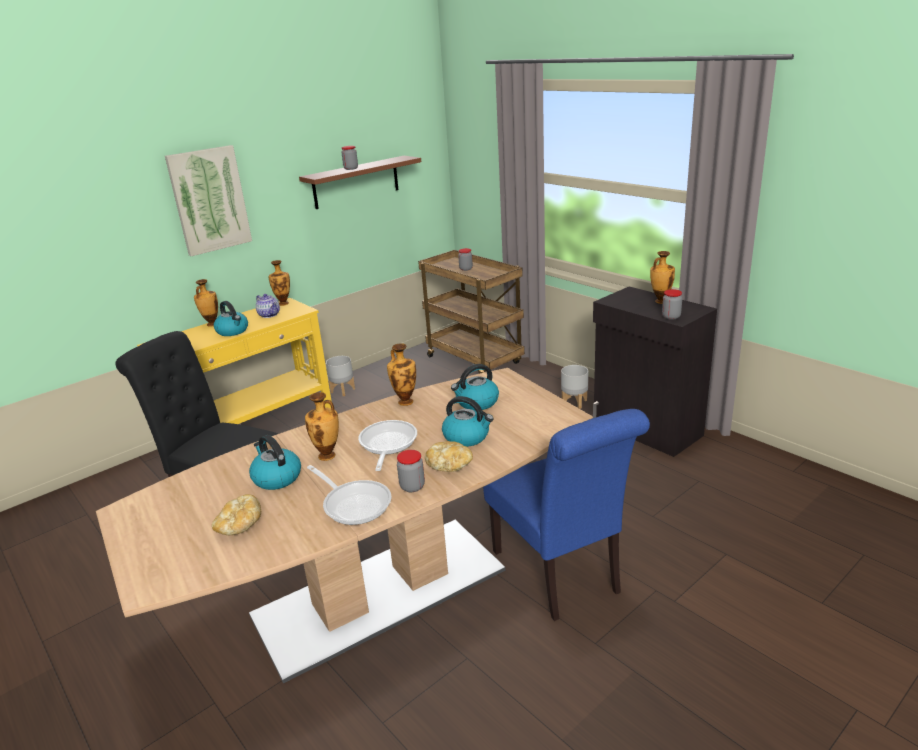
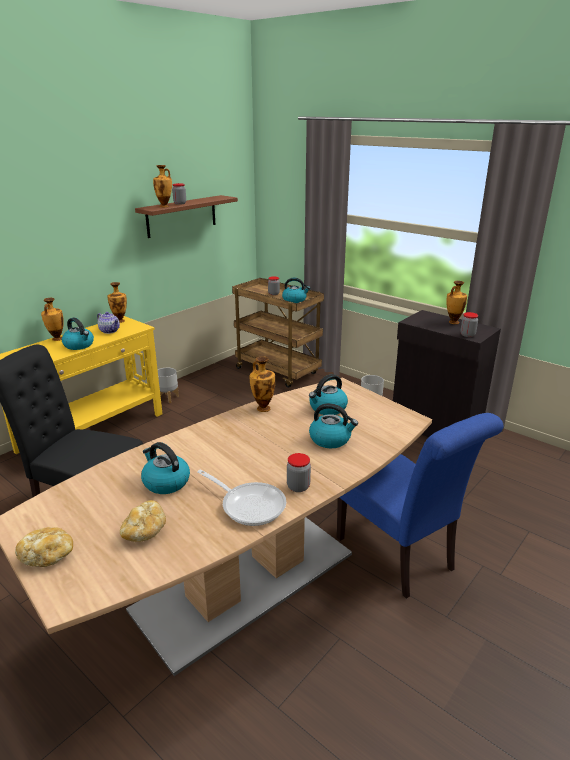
camera: 10 degrees left, 0 degrees up
picture [165,145,252,256] -> none
vase [305,392,339,461] -> vase moved to [153,165,172,208]
frying pan [358,420,417,471] -> none
bread [425,441,473,472] -> bread moved to [15,527,73,567]
none -> kettle [282,278,310,303]

